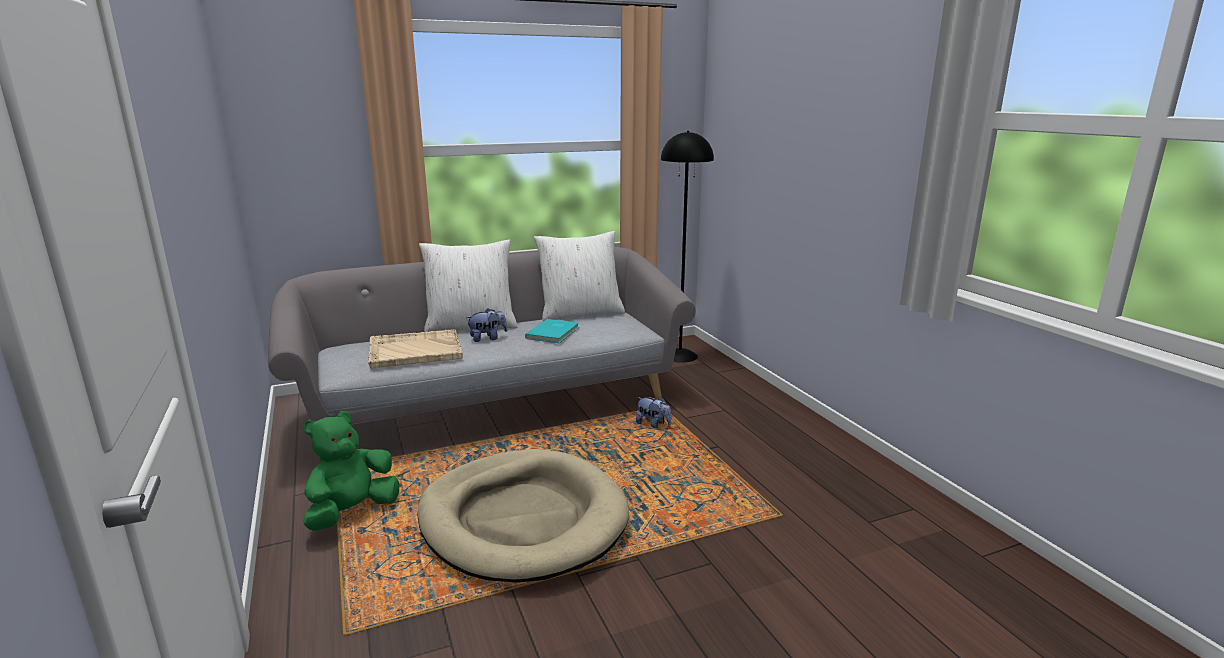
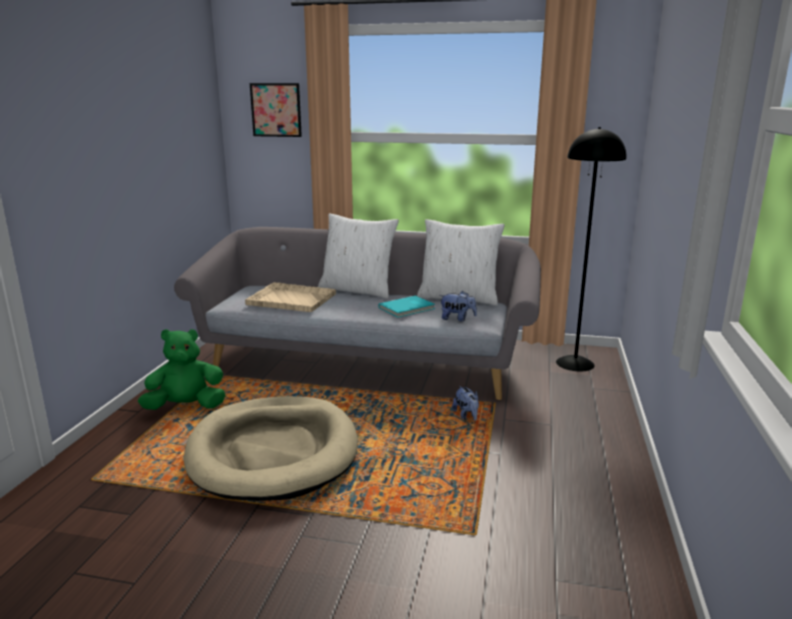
camera: 35 degrees right, 0 degrees up
plush toy [466,308,508,342] -> plush toy moved to [439,291,477,321]
none -> picture [250,83,302,137]

